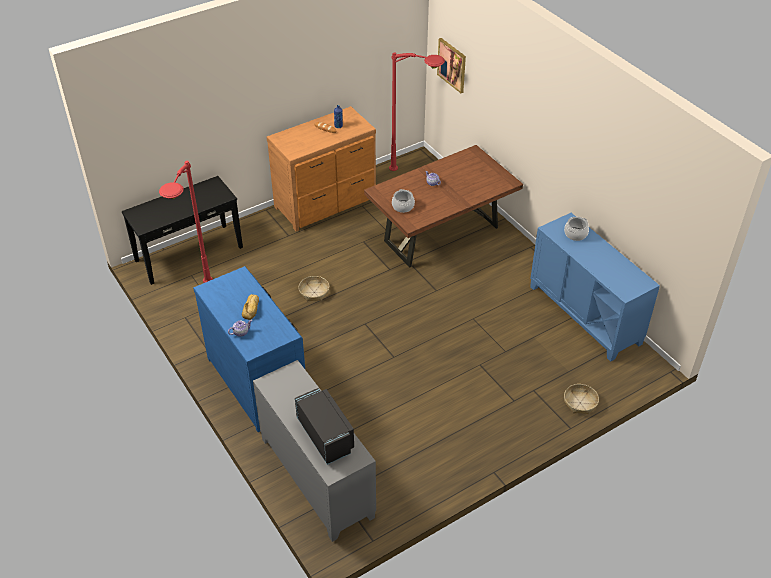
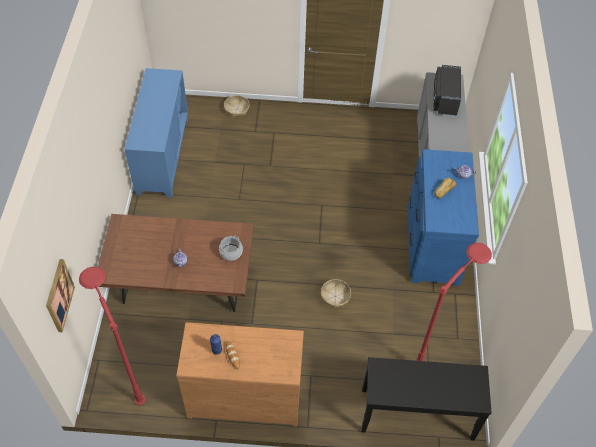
camera: 145 degrees left, 10 degrees up
cooking pot [564,217,589,241] -> none

